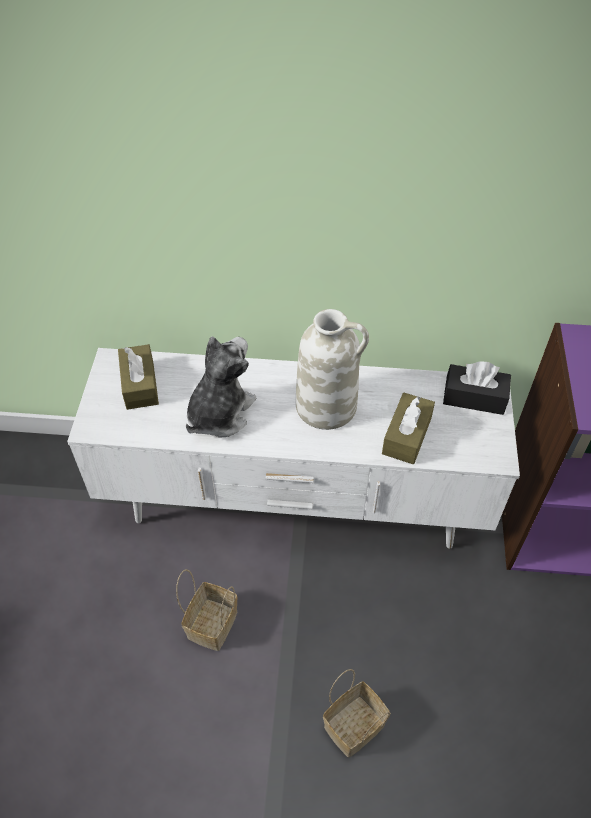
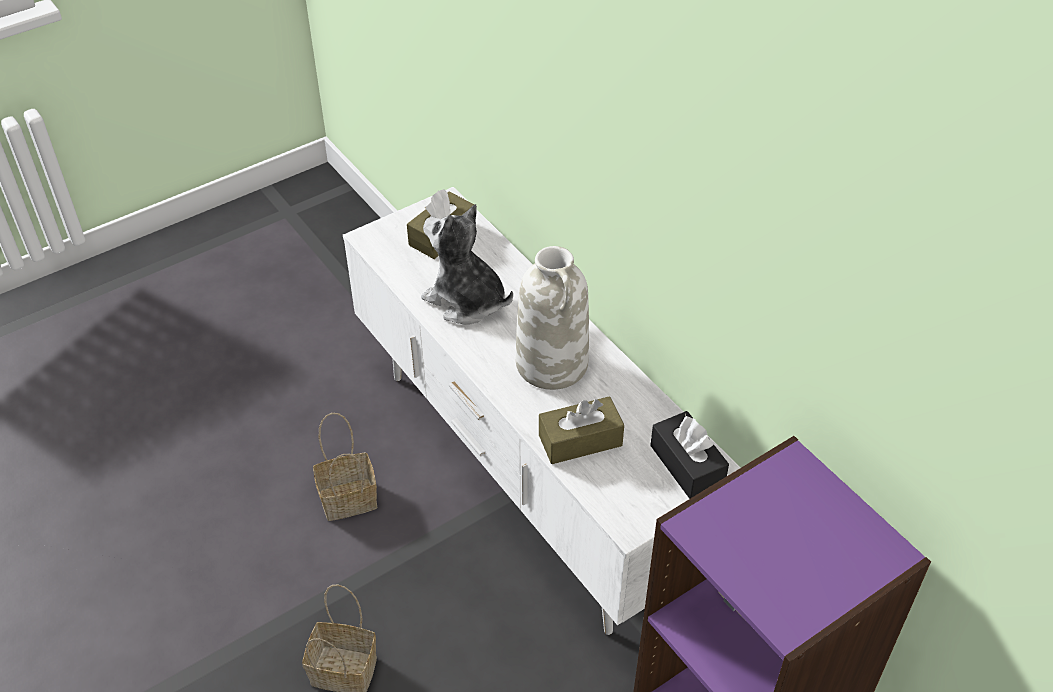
camera: 50 degrees right, 5 degrees down
plush toy [186,336,257,438] -> plush toy turned 135 degrees counterclockwise [421,204,513,325]

